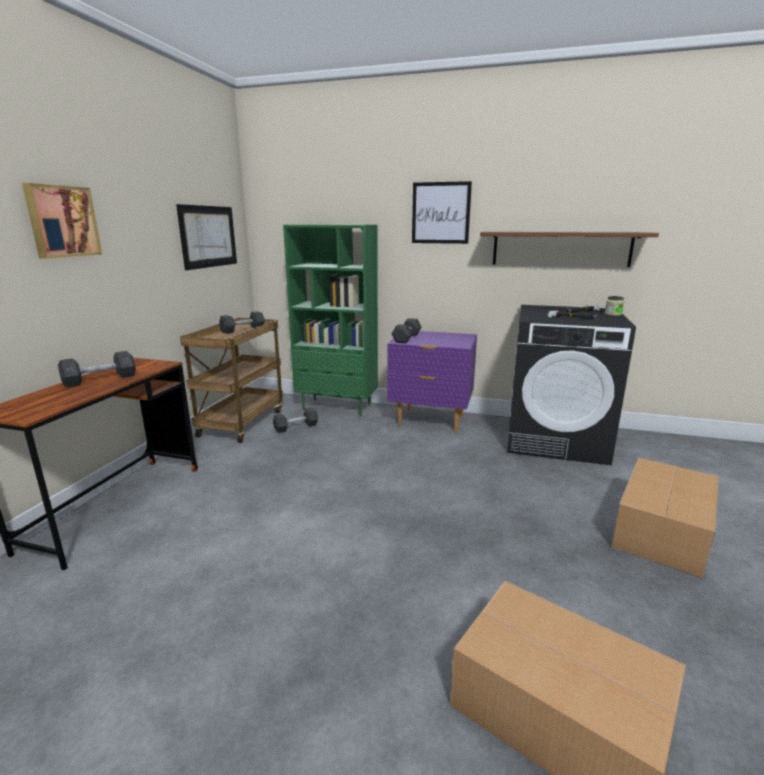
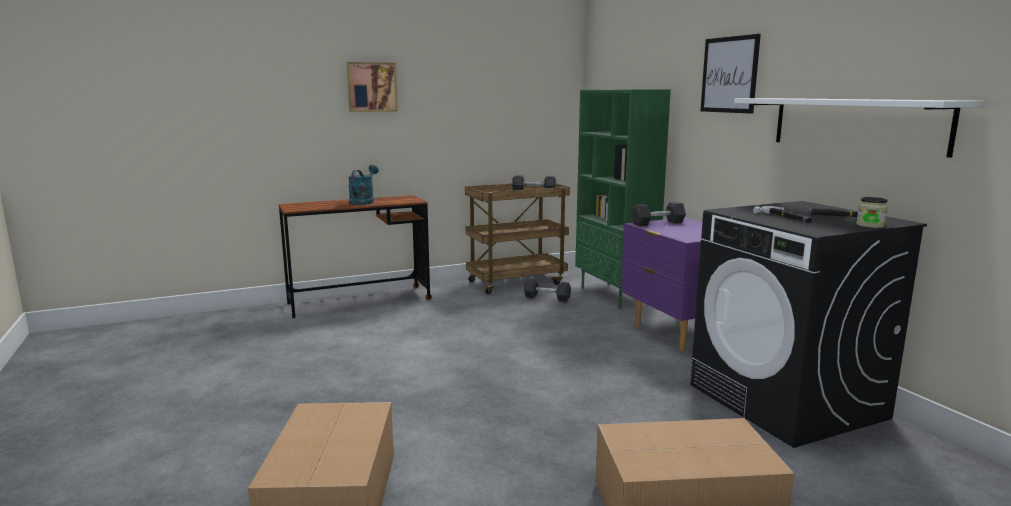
camera: 50 degrees right, 5 degrees down
grey dumbbell [58,351,136,387] -> turquoise watering can [349,165,379,205]
picture [176,204,237,270] -> none
brown shelf [480,232,659,267] -> white shelf [734,98,984,158]

